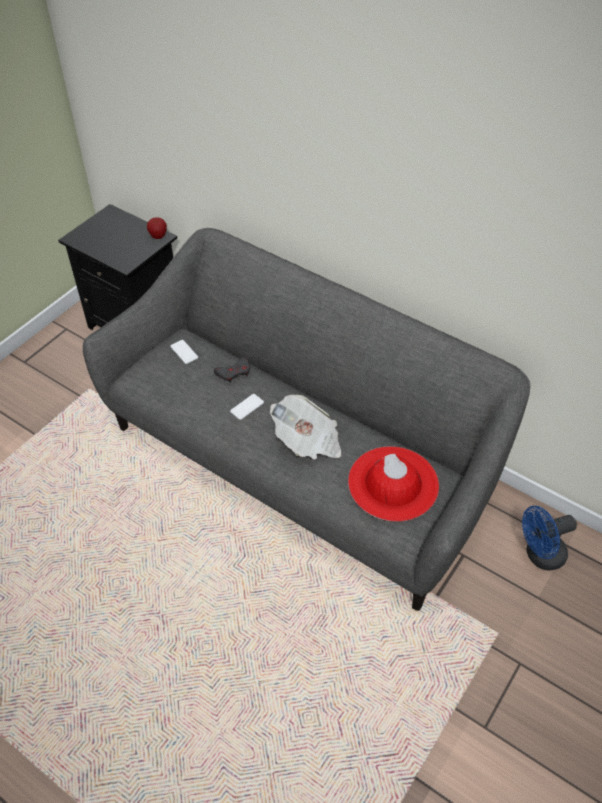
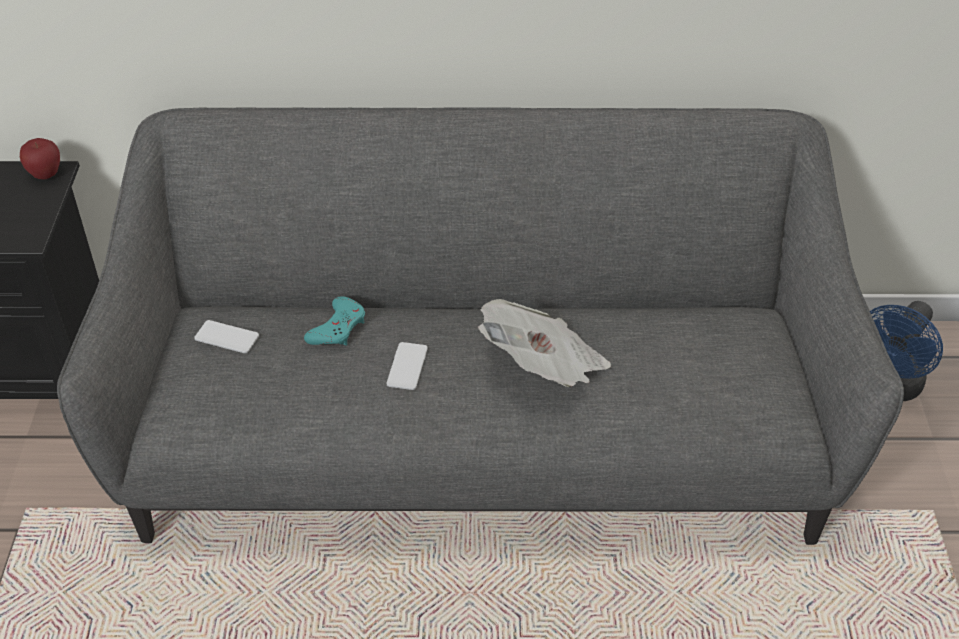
camera: 35 degrees left, 5 degrees down
grey game controller [214,357,250,383] -> turquoise game controller [304,296,365,346]
red hat [348,446,439,522] -> none

